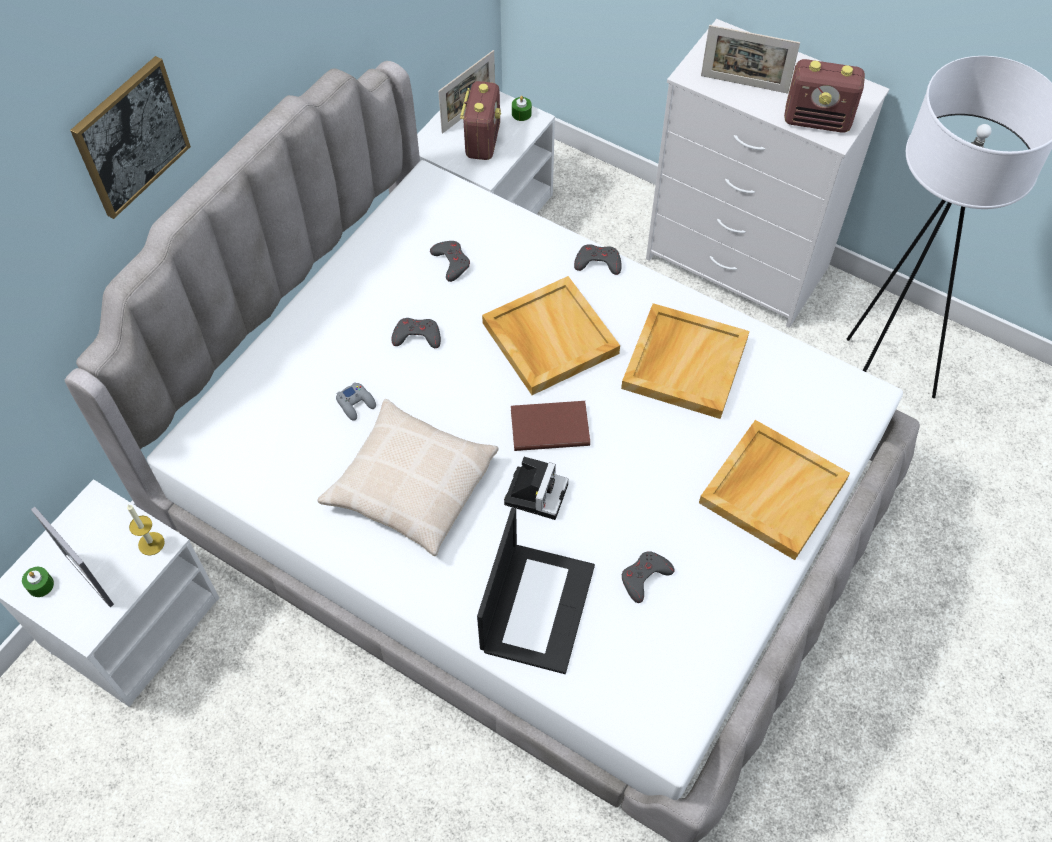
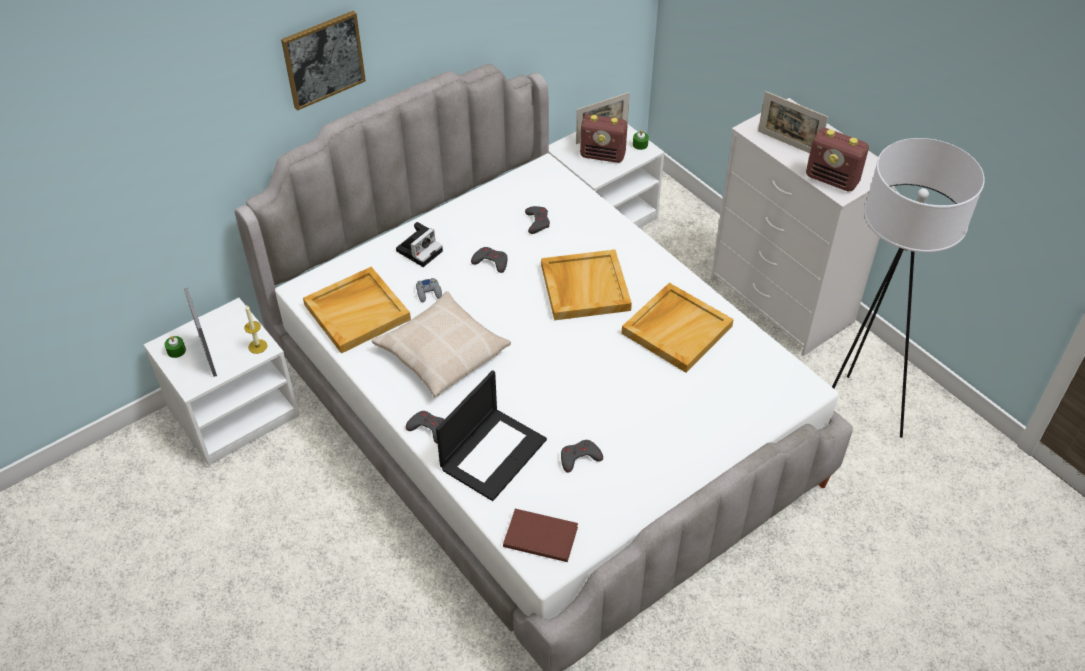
camera: 20 degrees right, 10 degrees down
radio [460,81,501,160] -> radio turned 75 degrees clockwise [580,114,627,163]
camera [504,457,569,520] -> camera moved to [396,222,443,267]
brown book [511,401,590,451] -> brown book moved to [503,509,578,562]
grey game controller [574,244,622,275] -> grey game controller moved to [406,411,445,443]
beige tray [699,420,850,560] -> beige tray moved to [303,267,411,354]

